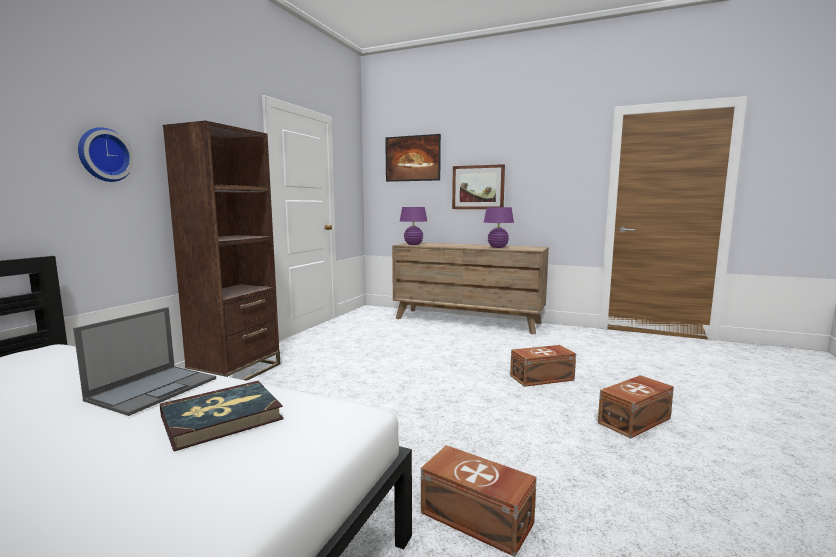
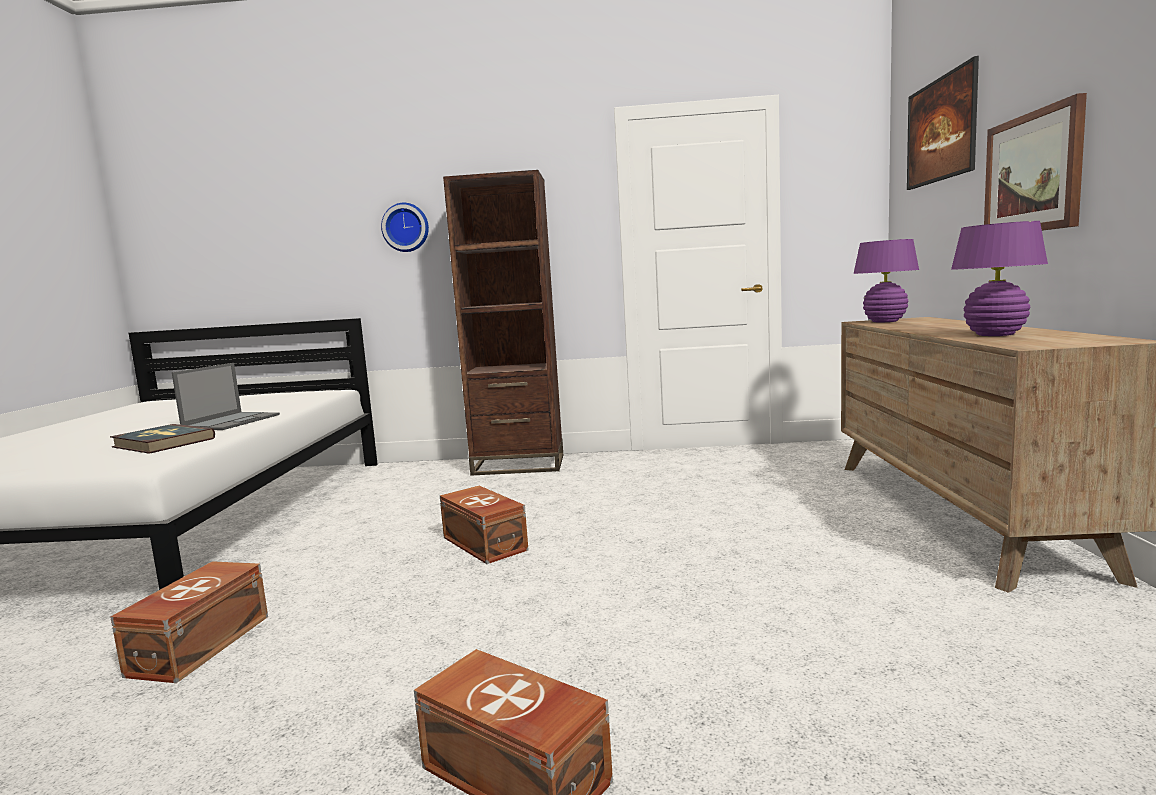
camera: 70 degrees right, 0 degrees up
laptop [73,307,216,416] -> laptop turned 75 degrees counterclockwise [172,363,280,430]
brown storage box [510,345,576,387] -> brown storage box moved to [440,486,528,564]

